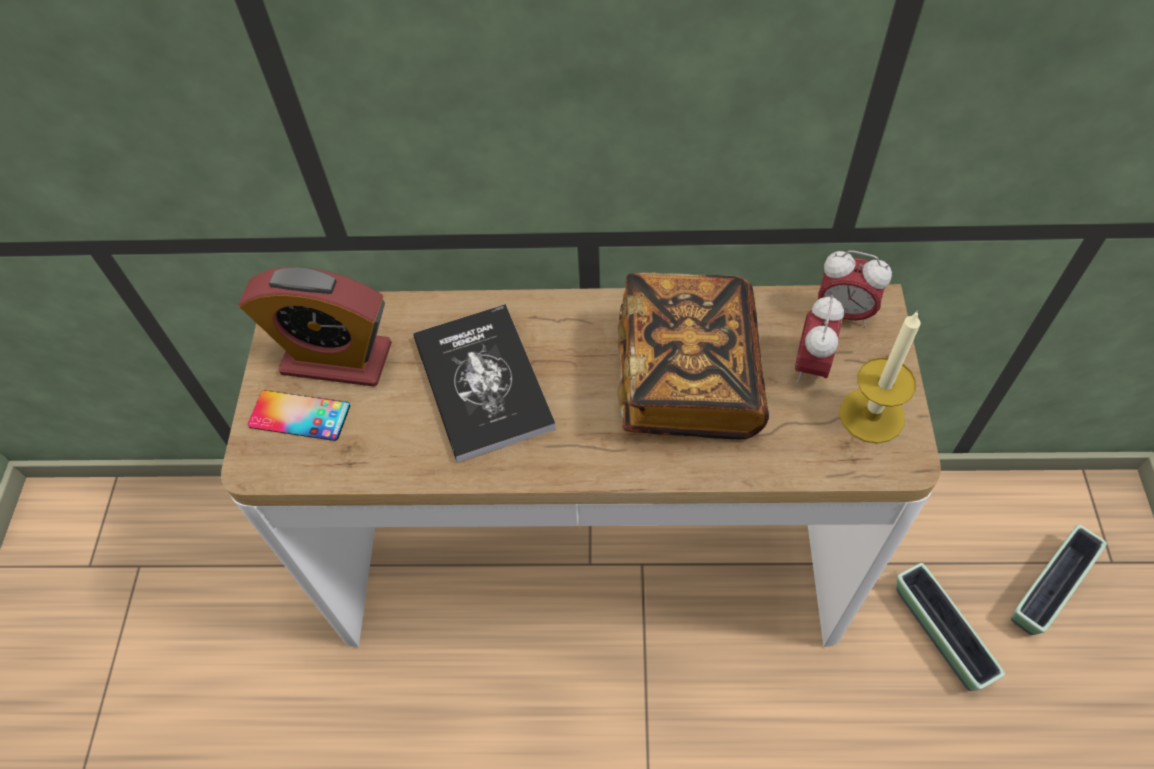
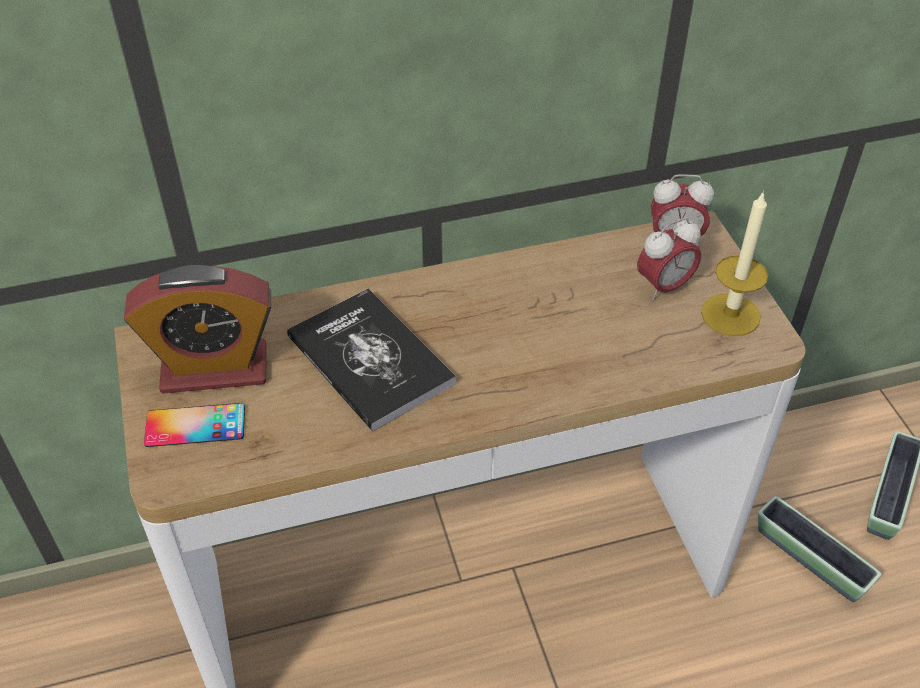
camera: 20 degrees left, 10 degrees down
book [617,272,769,439] -> none
alarm clock [795,295,844,383] -> alarm clock turned 120 degrees counterclockwise [637,217,701,301]

